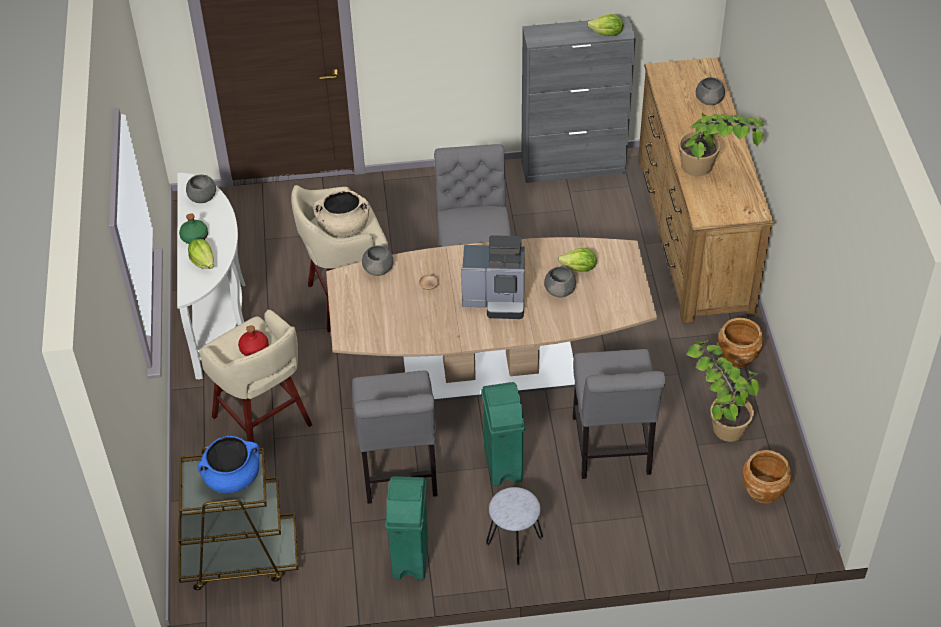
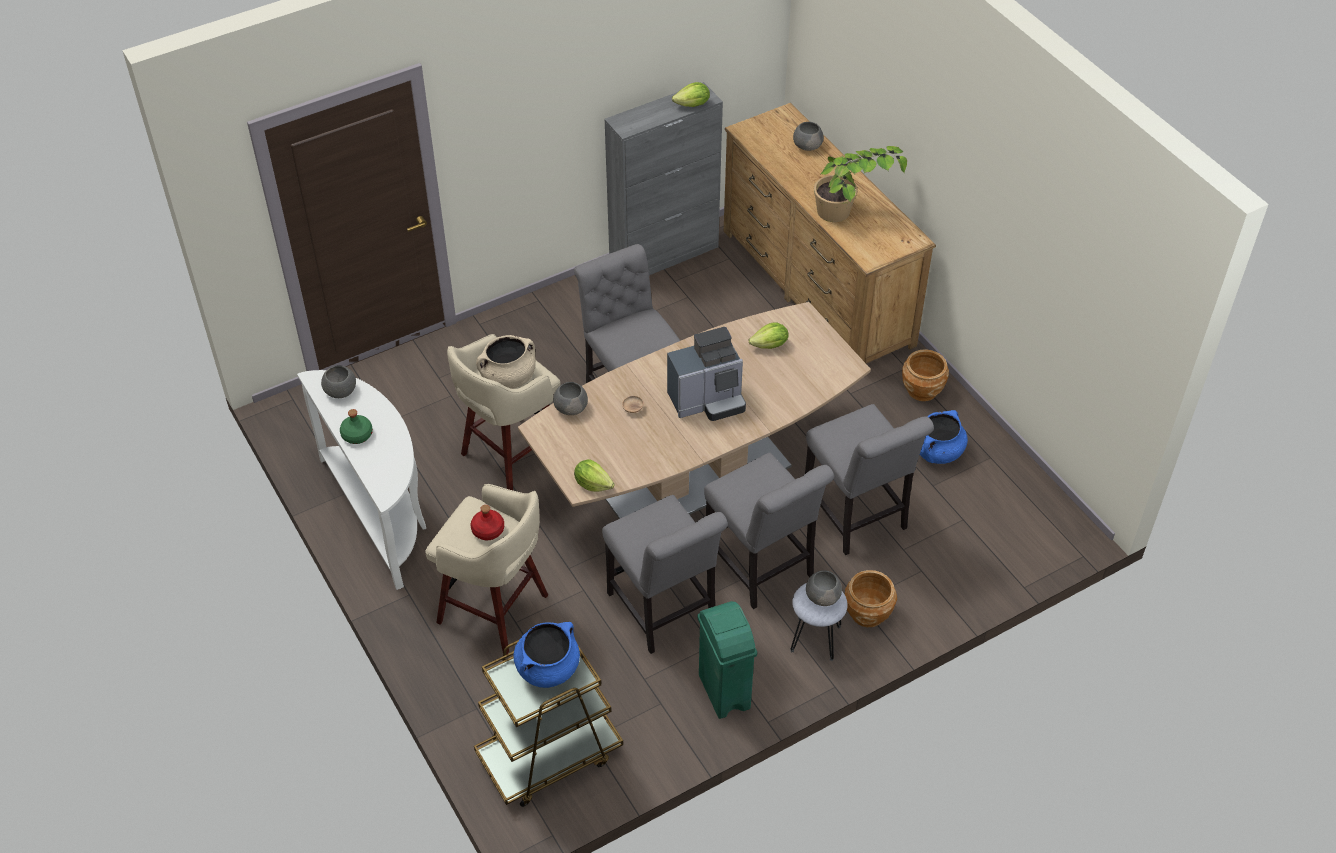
camera: 25 degrees left, 0 degrees up
lettuce [188,239,214,269] -> lettuce moved to [574,459,615,492]
green trash can [481,382,525,486] -> grey chair [704,453,834,609]
grey bowl [544,267,576,297] -> grey bowl moved to [806,570,842,606]
potted plant [686,340,760,442] -> blue cooking pot [920,410,968,464]
brown planter [742,450,792,503] -> brown planter moved to [845,570,898,627]

